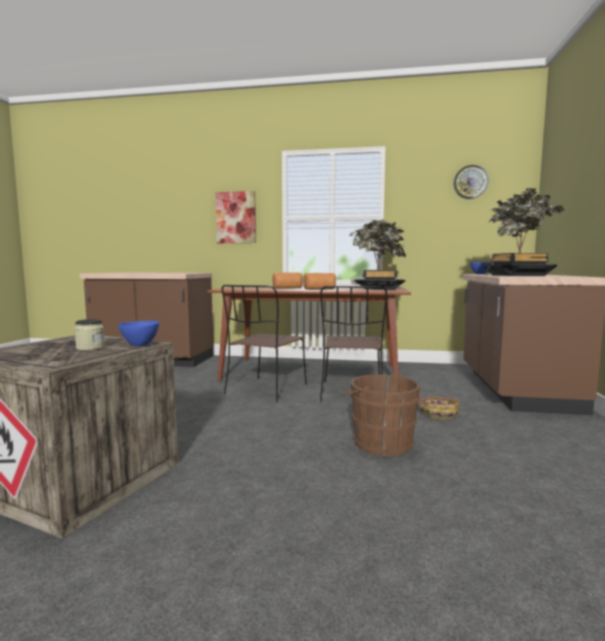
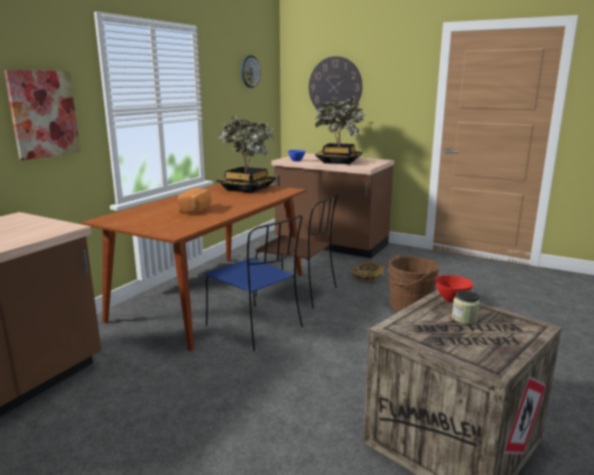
camera: 70 degrees left, 10 degrees up
blue bowl [118,321,159,346] -> red bowl [435,275,473,303]
brown chair [222,285,307,402] -> blue chair [205,215,303,351]
bread [303,273,336,290] -> none
none -> wall clock [309,56,362,117]

